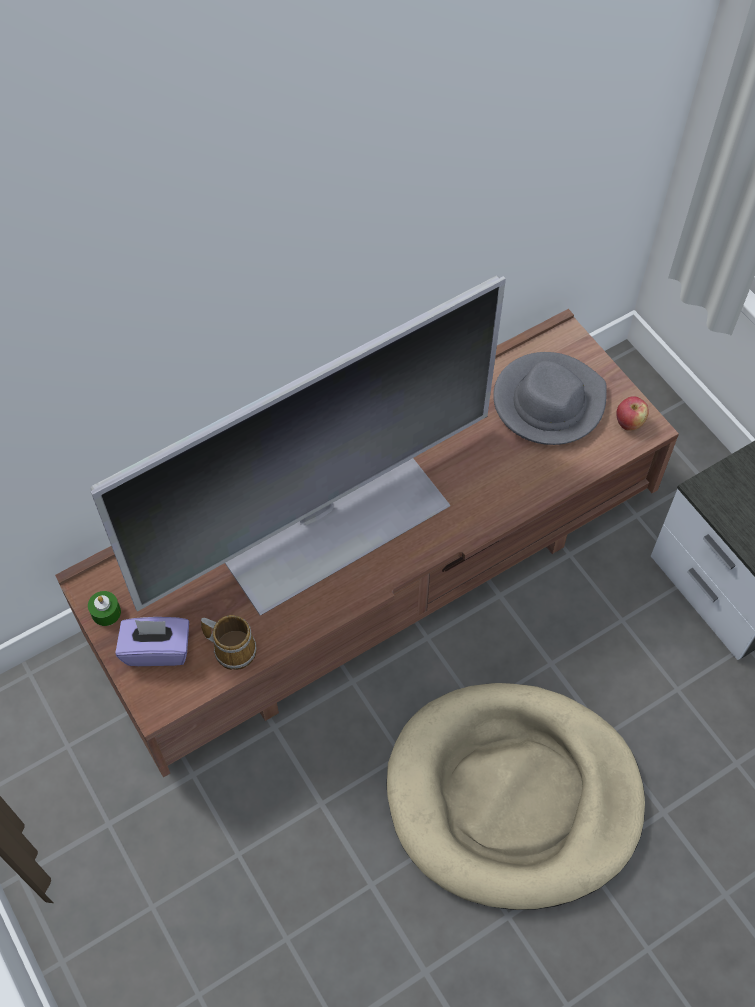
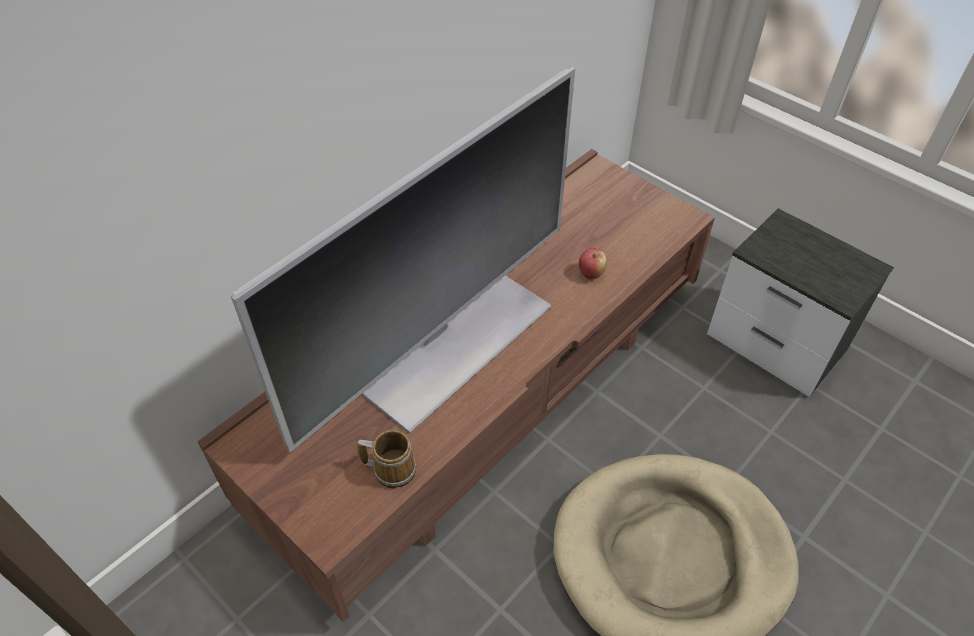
camera: 15 degrees left, 10 degrees down
green candle [88,591,121,626] -> none
purple tissue box [115,617,189,666] -> none
grey hat [493,352,607,445] -> none
apple [616,396,649,431] -> apple moved to [579,248,607,280]

